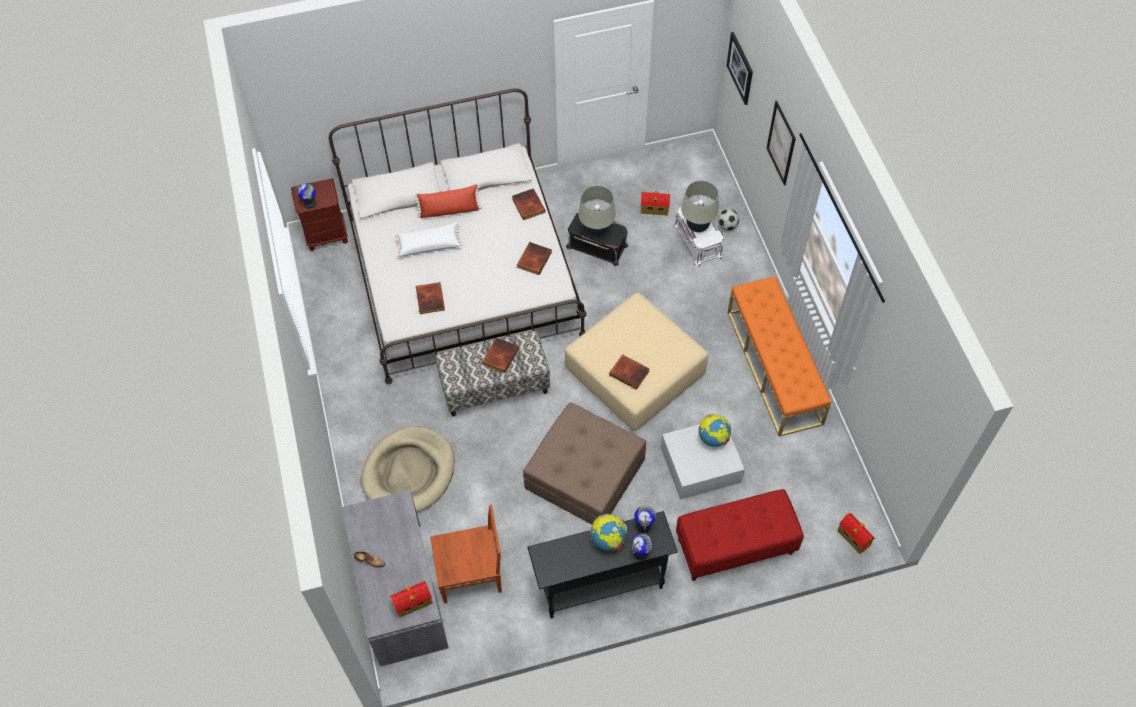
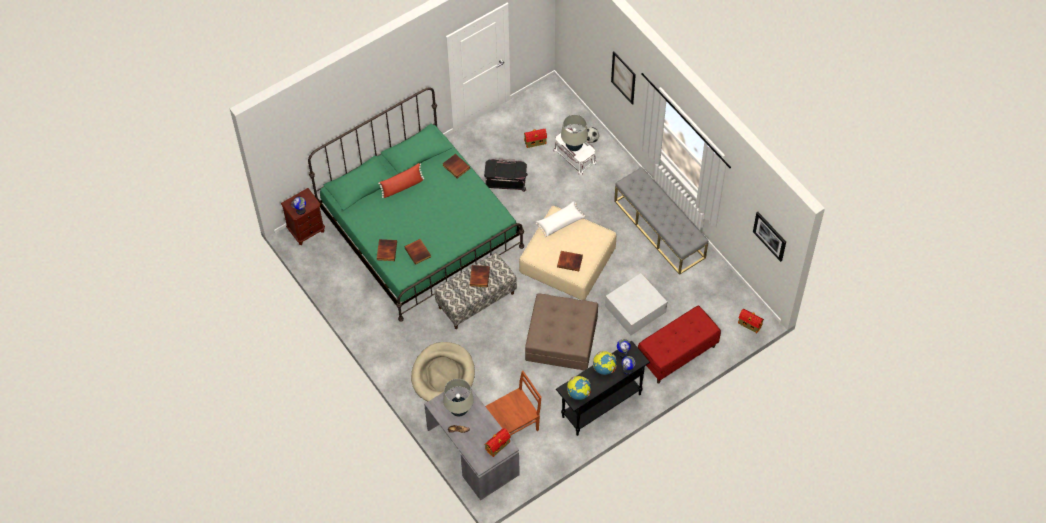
camera: 20 degrees left, 0 degrees up
white bed [329,88,587,384] -> green bed [308,87,524,322]
white pillow [395,222,463,257] -> white pillow moved to [536,201,585,237]
book [517,242,552,275] -> book moved to [377,239,397,261]
beige table lamp [578,185,616,237] -> beige table lamp moved to [443,379,474,416]
globe [698,413,731,447] -> globe moved to [567,376,591,400]
picture [726,32,753,105] -> picture moved to [753,212,786,262]
orange bench [727,276,832,436] -> grey bench [614,167,708,275]

